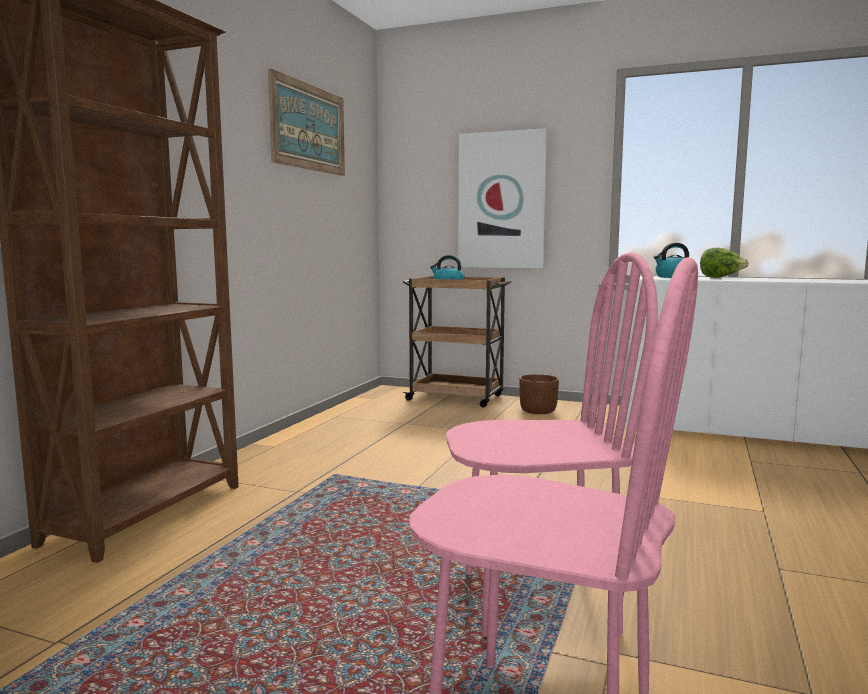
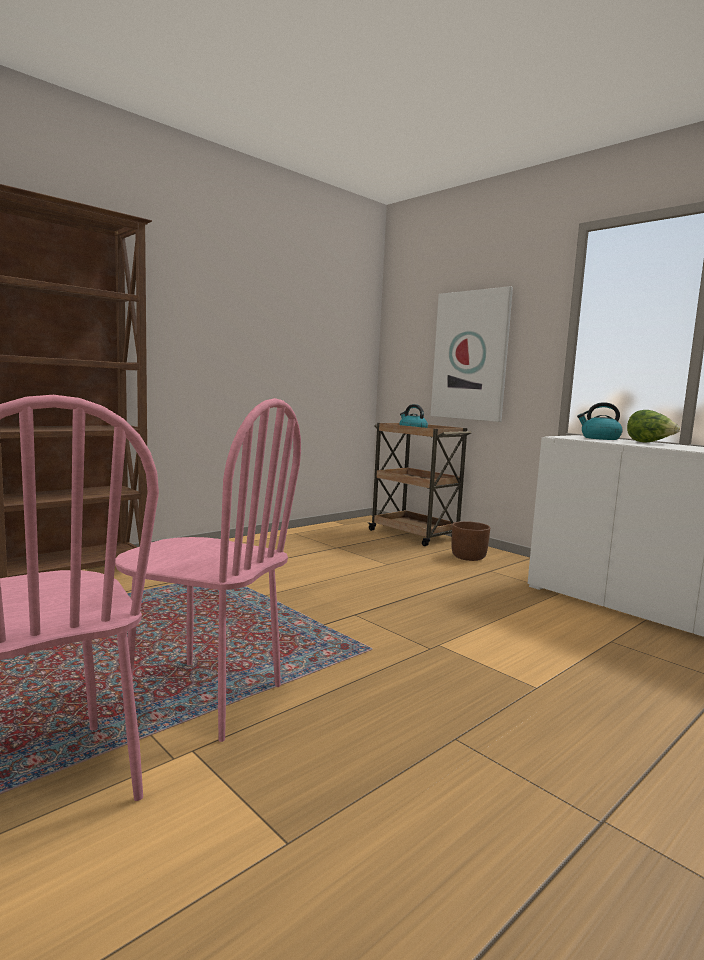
camera: 25 degrees right, 0 degrees up
picture [268,69,345,176] -> none

